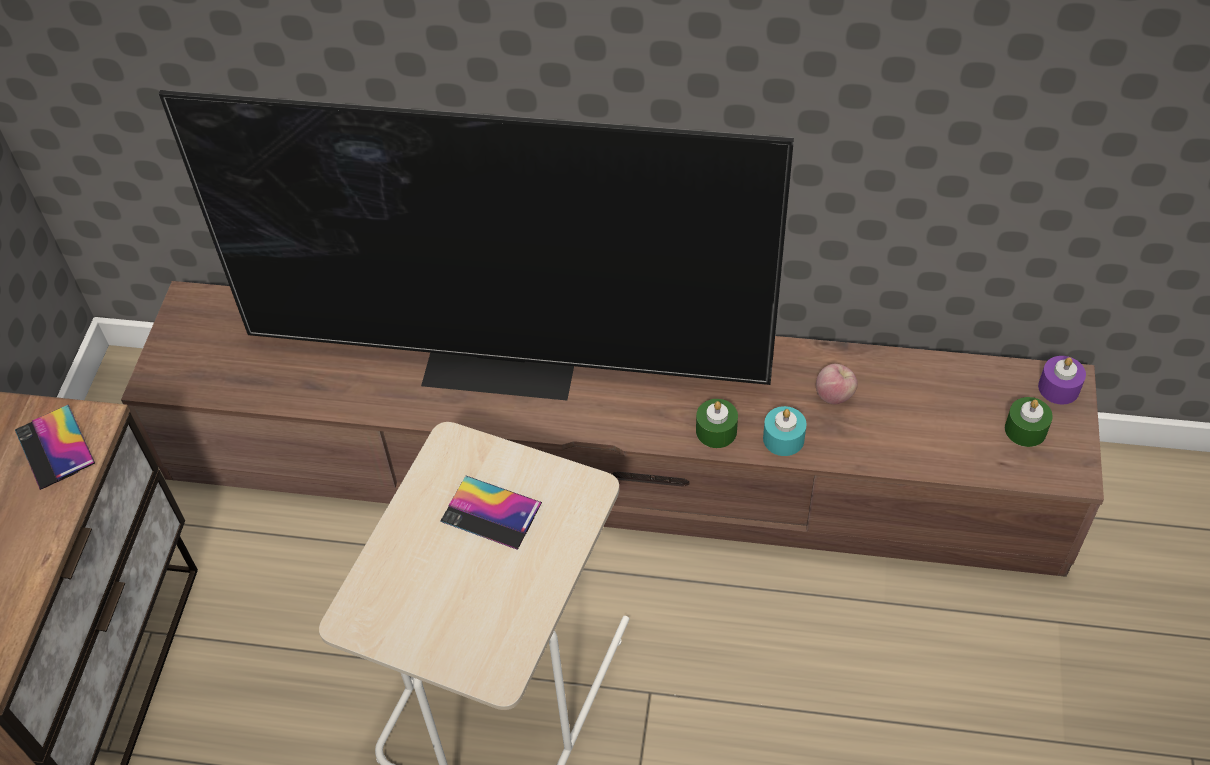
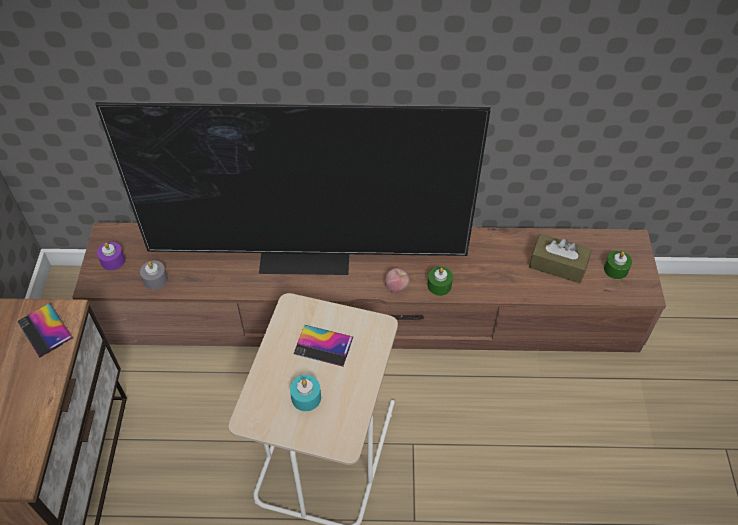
camera: 10 degrees left, 0 degrees up
turquoise candle [763,406,807,456] -> turquoise candle moved to [290,375,321,411]
apple [816,364,858,404] -> apple moved to [385,268,410,293]
purple candle [1038,356,1086,404] -> purple candle moved to [97,242,125,270]
none -> grey candle [140,261,168,290]
none -> brown tissue box [529,234,592,283]

